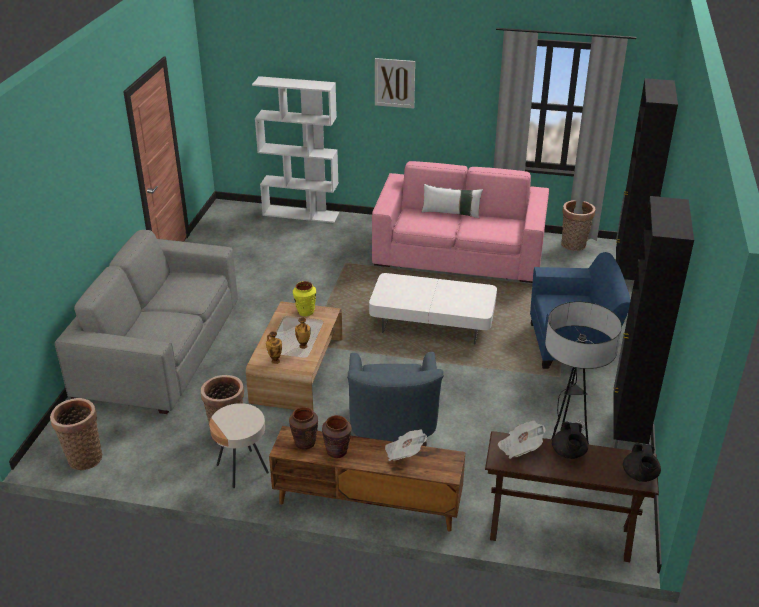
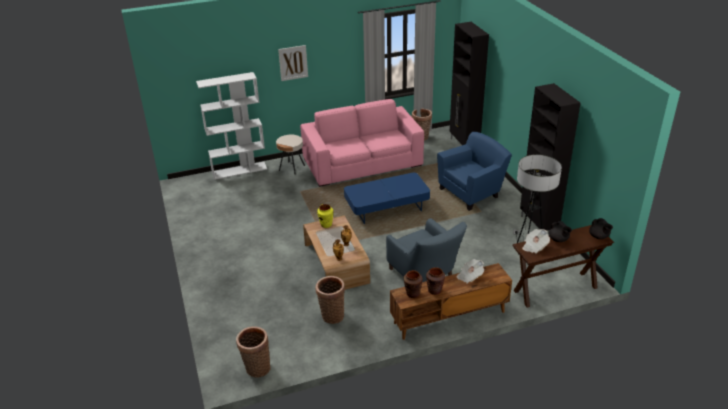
camera: 30 degrees left, 0 degrees up
grey sofa [55,230,238,414] -> none
beige side table [209,403,269,488] -> beige side table moved to [276,135,305,175]
white coffee table [369,273,497,344] -> blue coffee table [344,173,430,224]
white pillow [422,184,483,218] -> none

